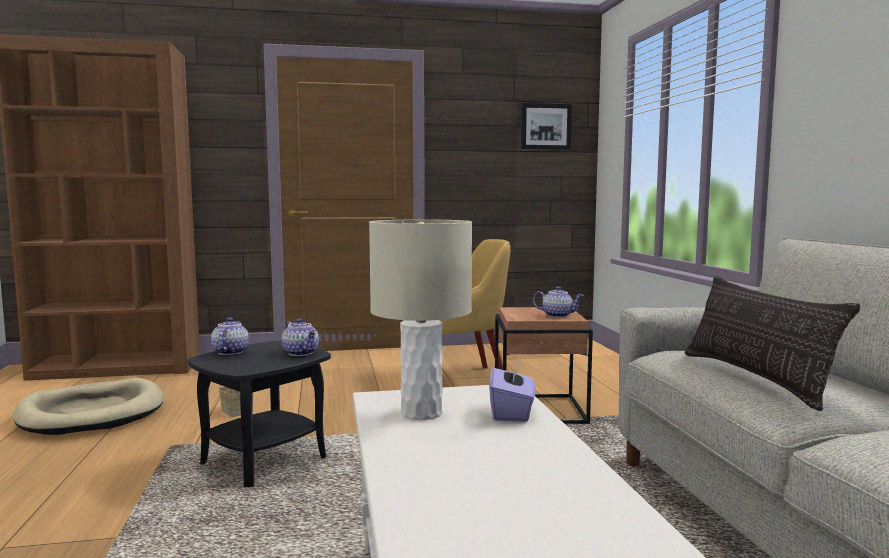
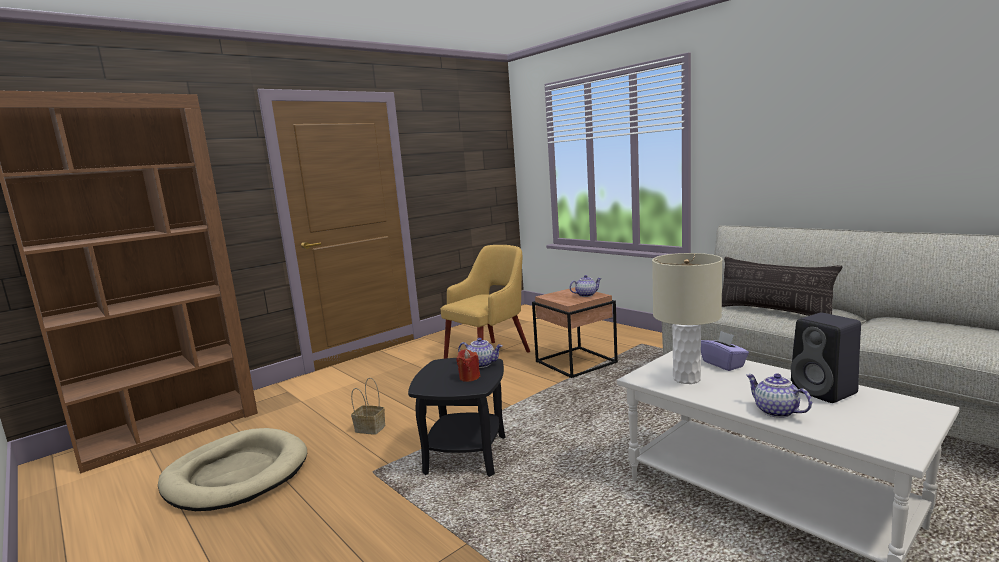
camera: 30 degrees left, 5 degrees up
teapot [211,317,249,355] -> teapot moved to [746,374,812,418]
picture [521,103,572,150] -> none
none -> red candle [456,349,480,382]
none -> black speaker [791,313,861,403]

